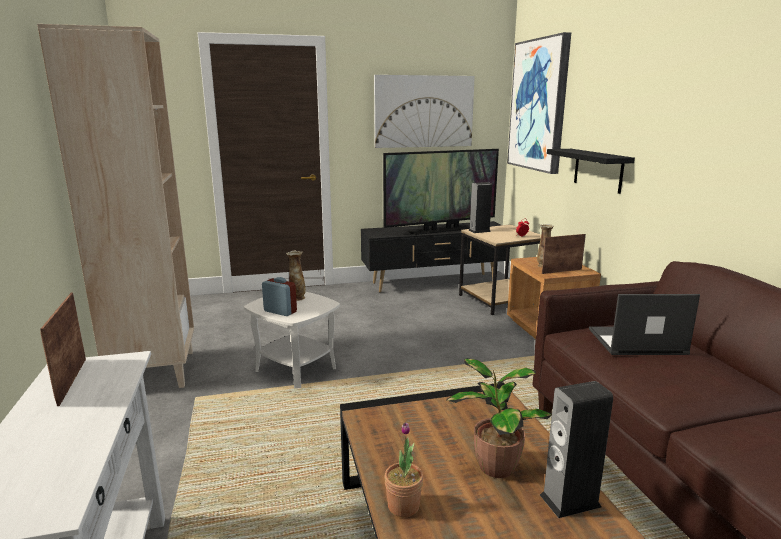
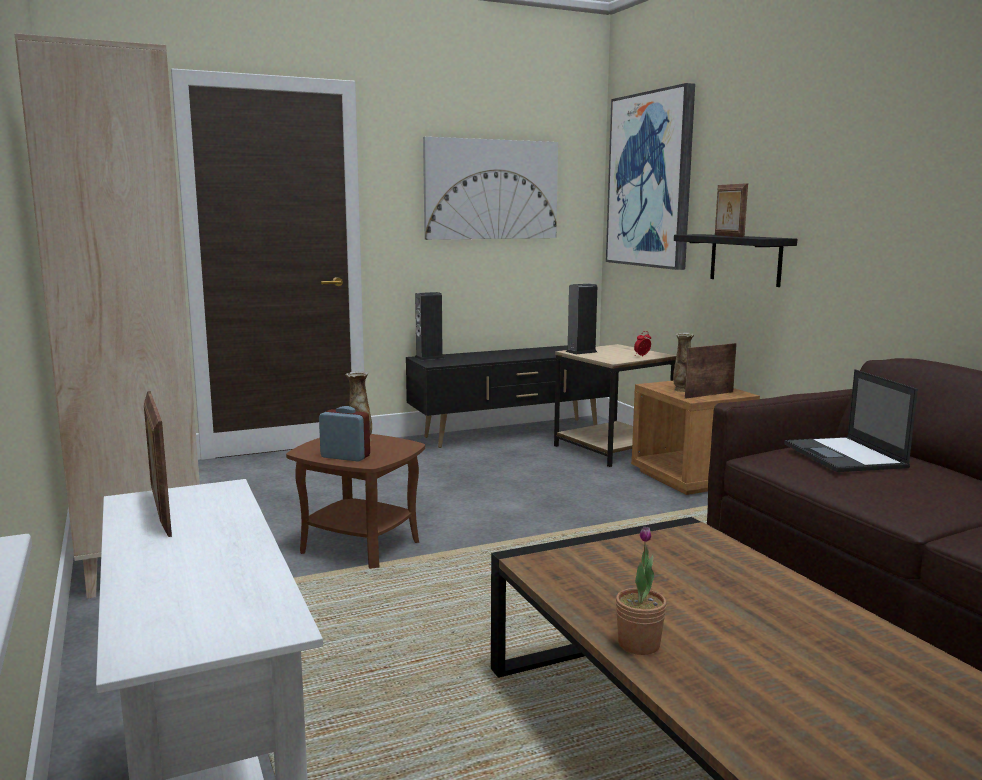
camera: 10 degrees left, 5 degrees down
white side table [244,292,340,388] -> brown side table [286,434,425,569]
television [383,149,499,235] -> none
potted plant [446,358,552,478] -> none
speaker [540,381,613,518] -> speaker moved to [414,292,444,360]
laptop [589,294,700,355] -> laptop turned 90 degrees counterclockwise [784,369,918,472]
none -> picture frame [715,183,748,237]

